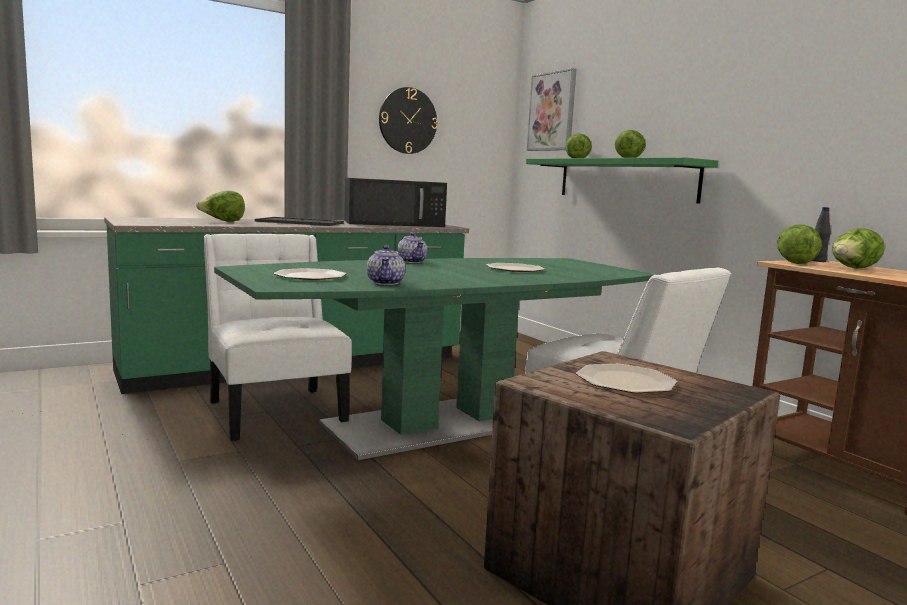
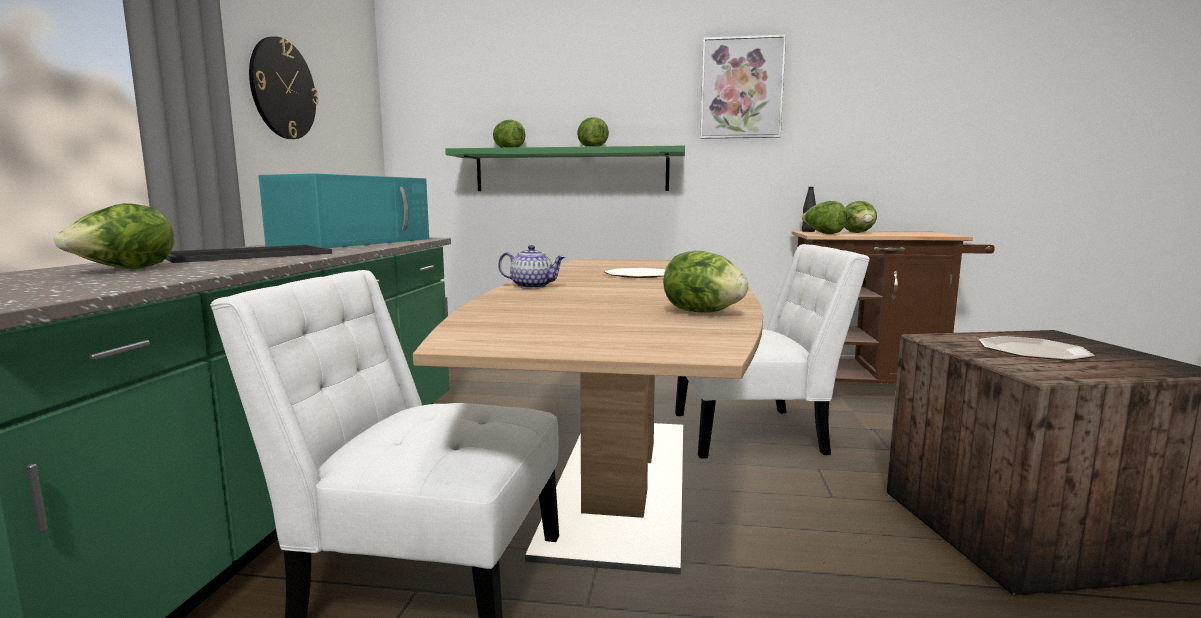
camera: 50 degrees left, 0 degrees up
green dining table [214,258,658,460] -> brown dining table [413,259,763,575]
plate [273,268,347,280] -> none
black microwave [344,178,447,227] -> turquoise microwave [258,173,429,248]
teapot [367,245,405,285] -> lettuce [663,251,748,313]
picture [527,68,577,151] -> picture moved to [700,34,786,139]

